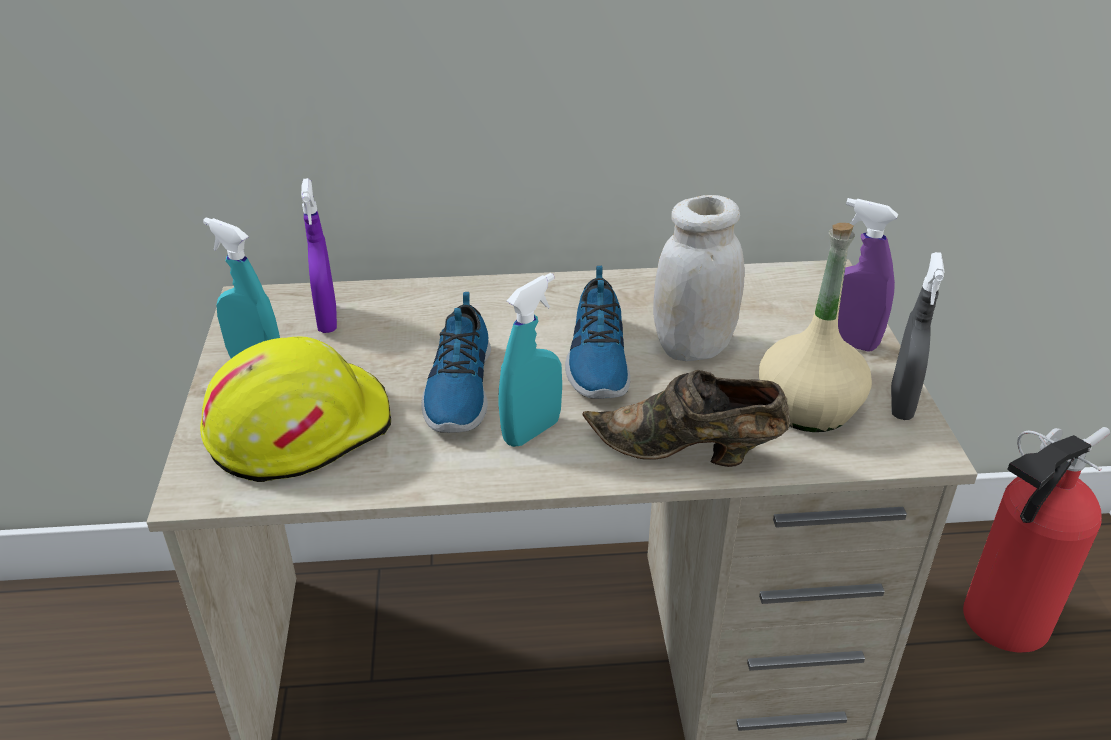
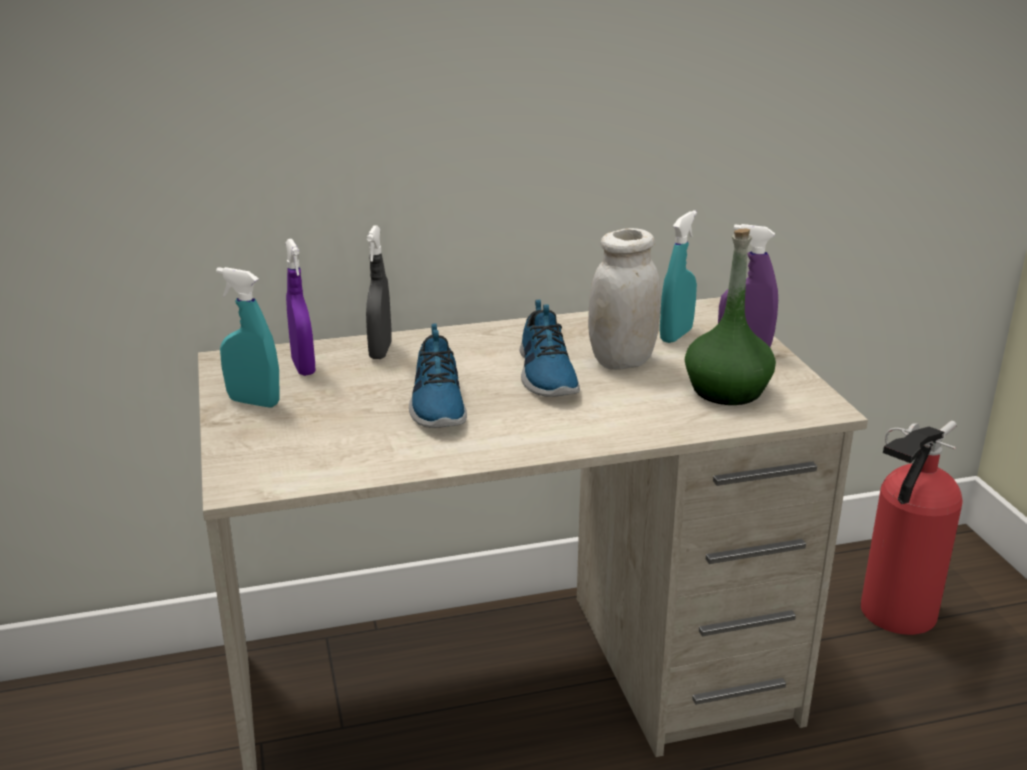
camera: 10 degrees left, 10 degrees down
yellow hard hat [200,337,391,482] -> none
turquoise spray bottle [498,273,562,447] -> turquoise spray bottle moved to [660,210,697,343]
brown shoe [582,370,790,467] -> none
beige bottle [759,223,872,432] -> green bottle [685,228,776,405]
grey spray bottle [891,252,945,420] -> grey spray bottle moved to [366,226,392,359]

